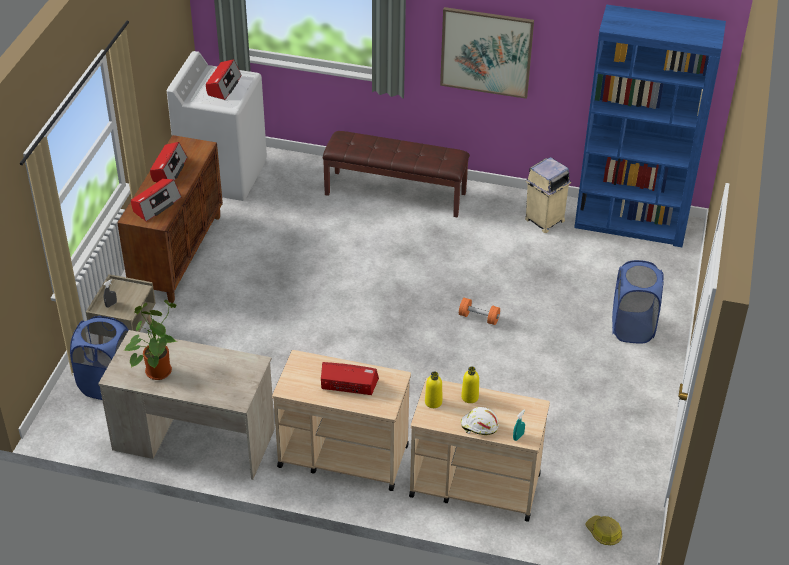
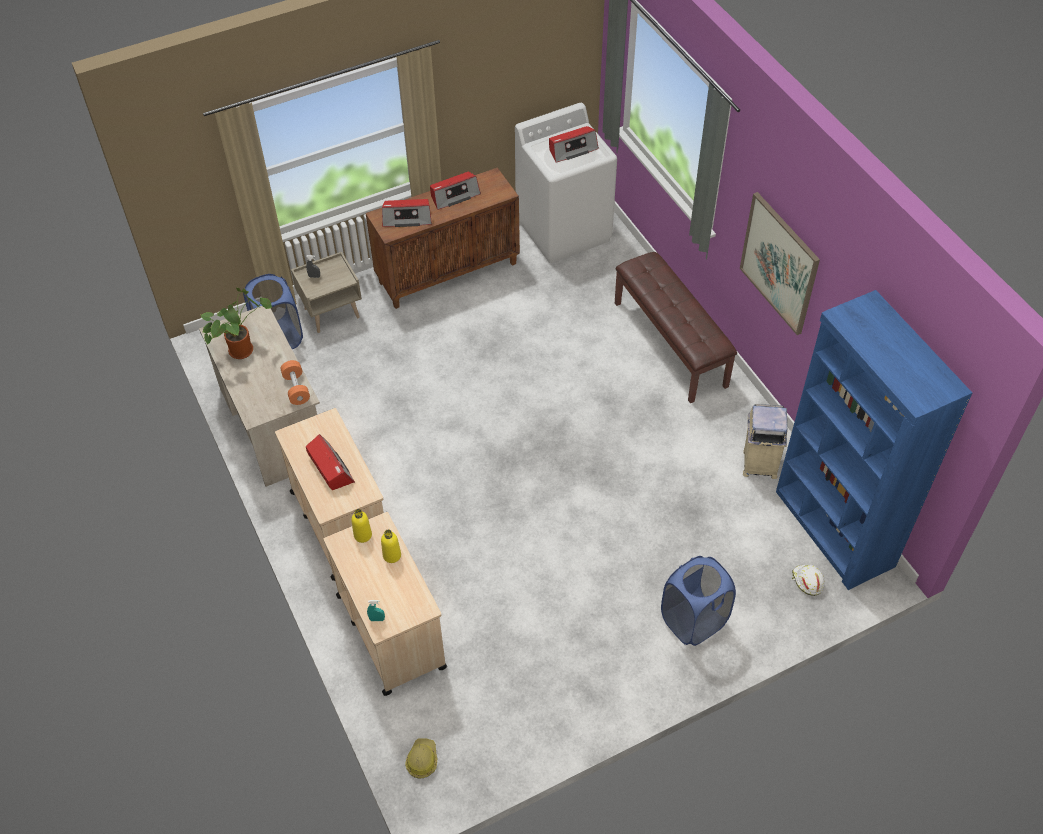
camera: 50 degrees right, 10 degrees up
orange dumbbell [459,298,500,325] -> orange dumbbell moved to [281,360,310,405]
white hard hat [461,407,499,435] -> white hard hat moved to [792,565,825,596]

